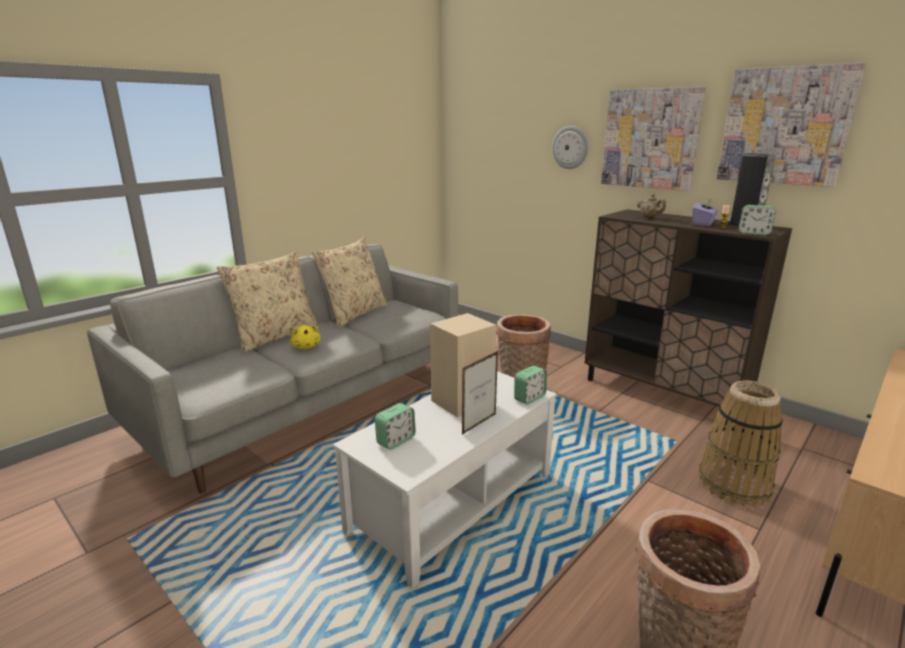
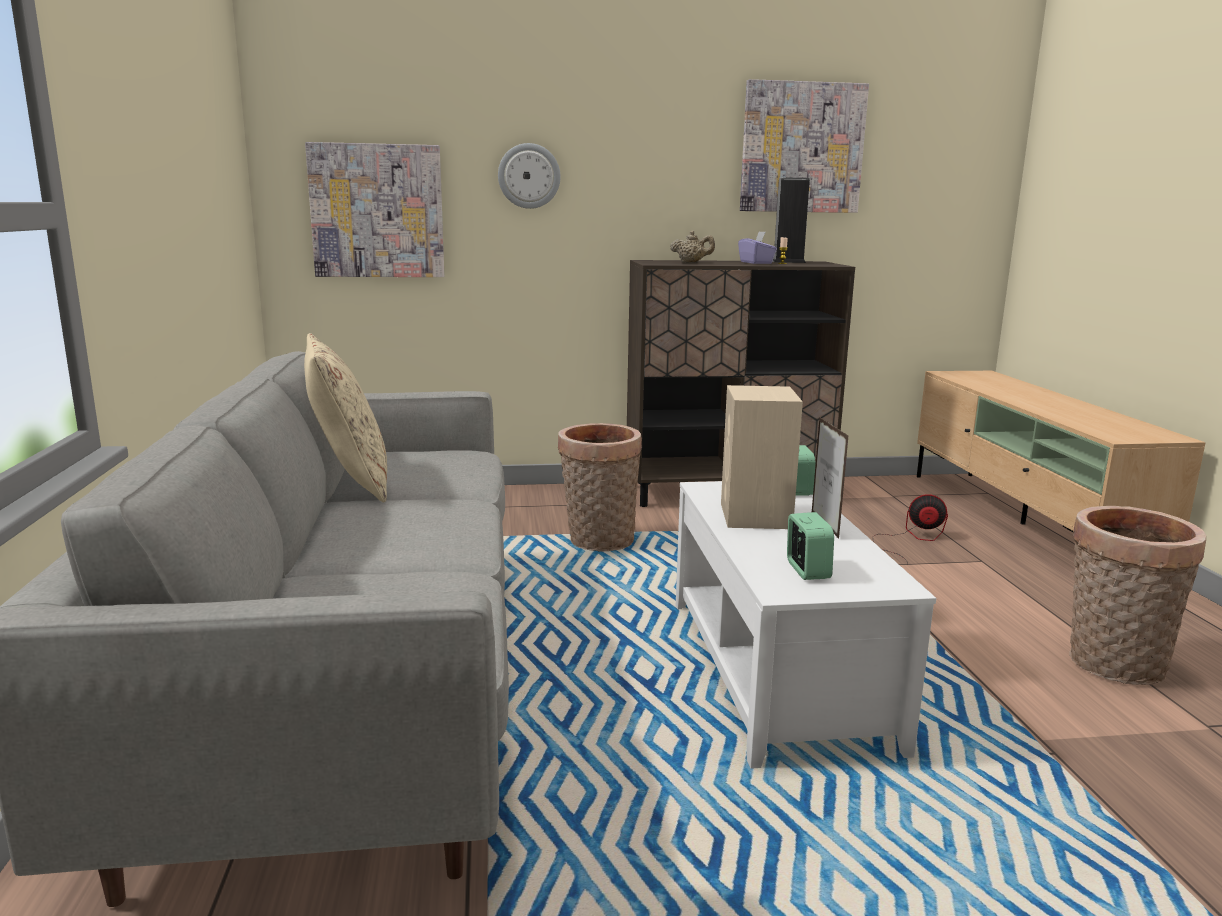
camera: 50 degrees left, 5 degrees down
beige pillow [217,251,320,353] -> none
yellow plush toy [290,325,321,349] -> none
picture [601,87,706,191] -> picture moved to [305,142,444,277]
basket [698,380,783,506] -> fan [873,494,948,565]
alarm clock [739,205,776,235] -> none

